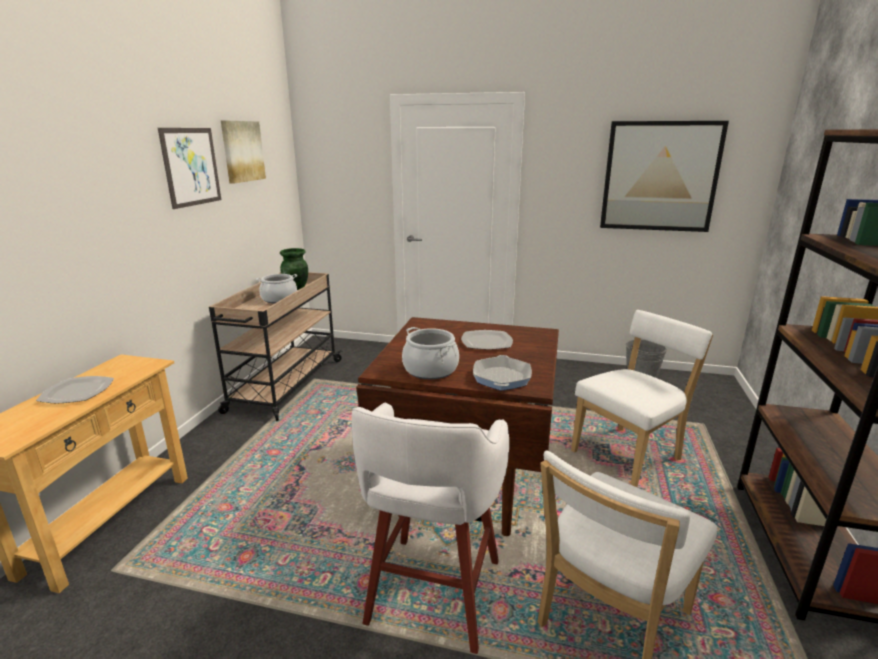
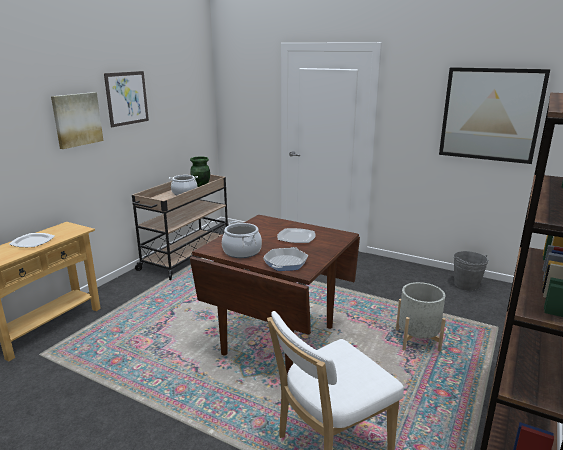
camera: 15 degrees right, 0 degrees up
picture [221,121,266,183] -> picture moved to [51,92,103,149]
white stool [351,403,509,654] -> none
white chair [571,310,713,487] -> grey planter [396,282,446,351]

